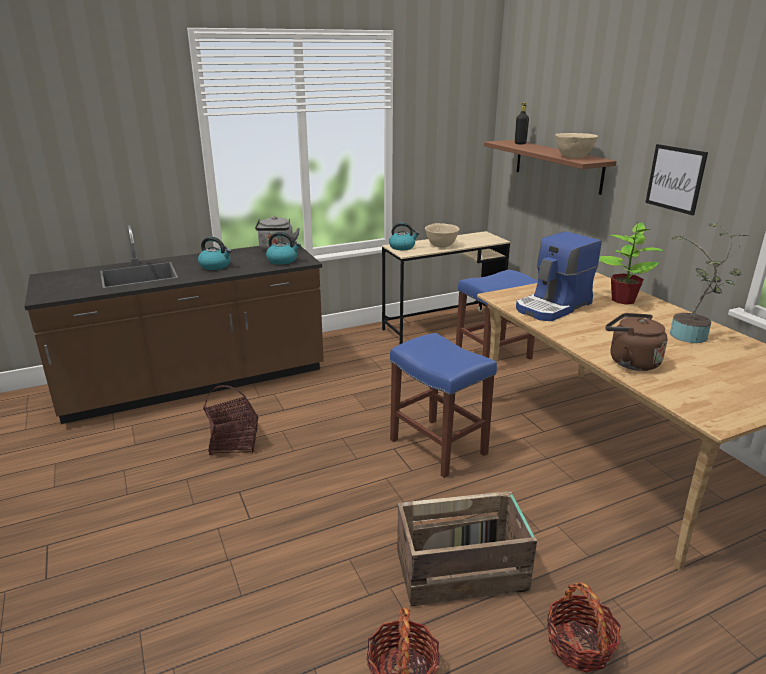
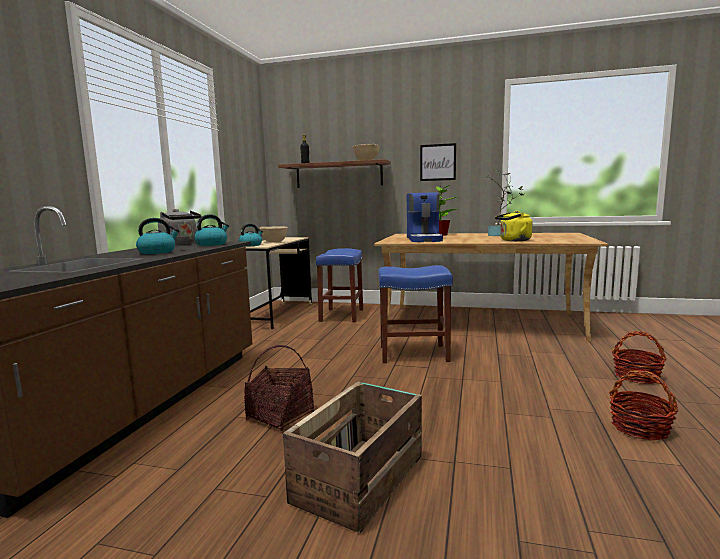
camera: 50 degrees left, 15 degrees down
crate [397,491,537,607] -> crate moved to [283,381,422,533]
brown kettle [605,313,667,371] -> yellow kettle [495,211,532,241]

